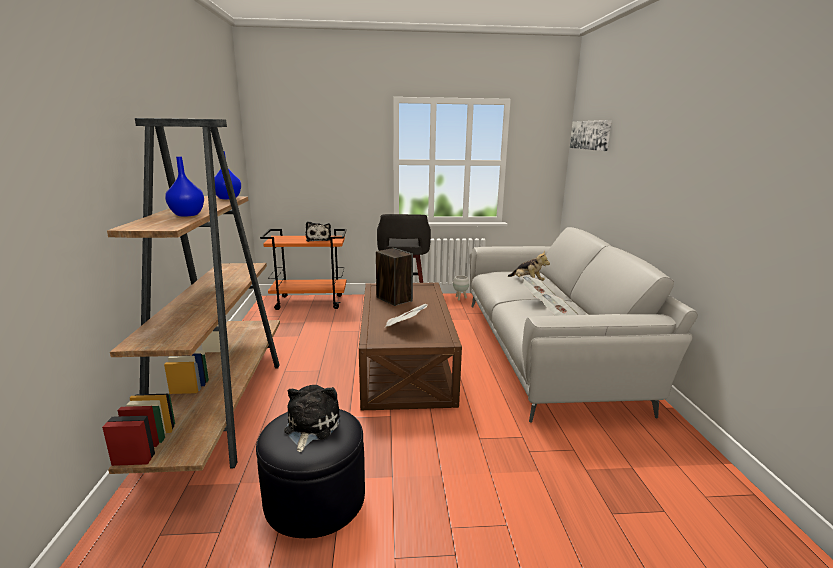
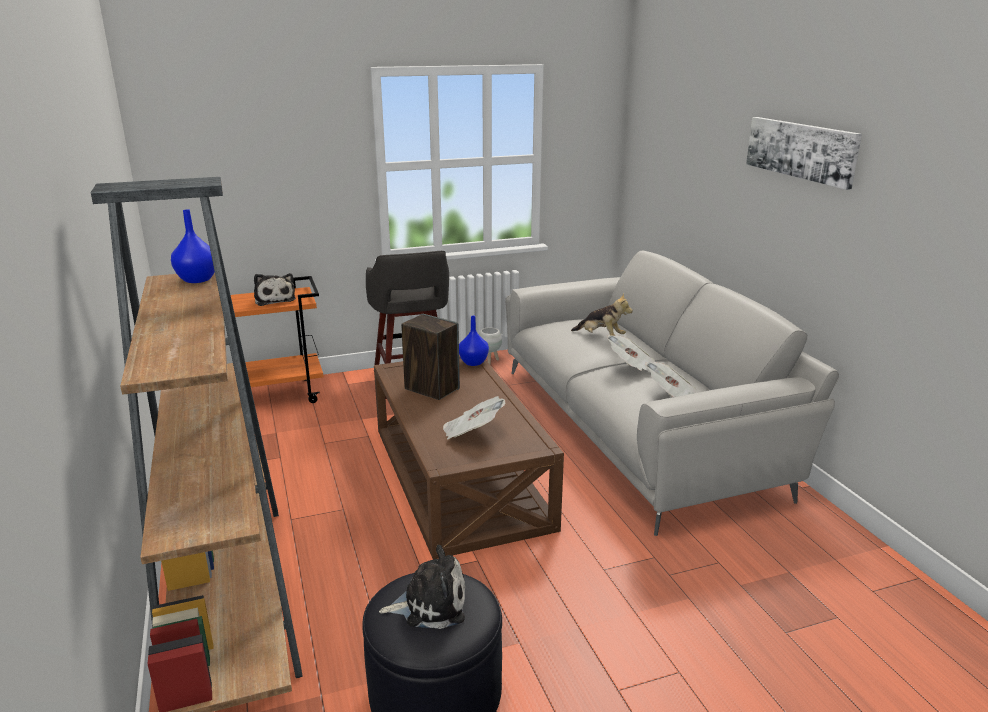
camera: 15 degrees left, 5 degrees up
blue vase [165,157,204,217] -> blue vase moved to [459,316,489,366]
plush toy [284,385,340,452] -> plush toy turned 90 degrees clockwise [379,545,465,629]
picture [570,120,612,151] -> picture moved to [746,117,862,190]

